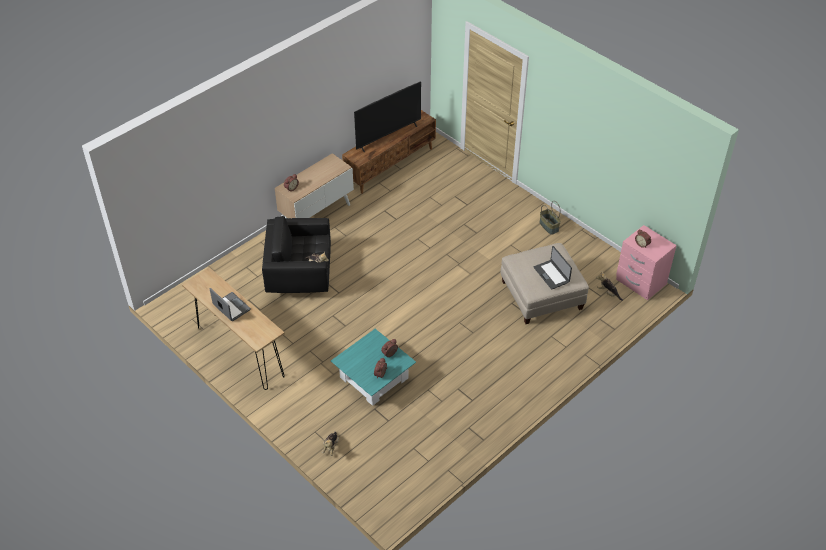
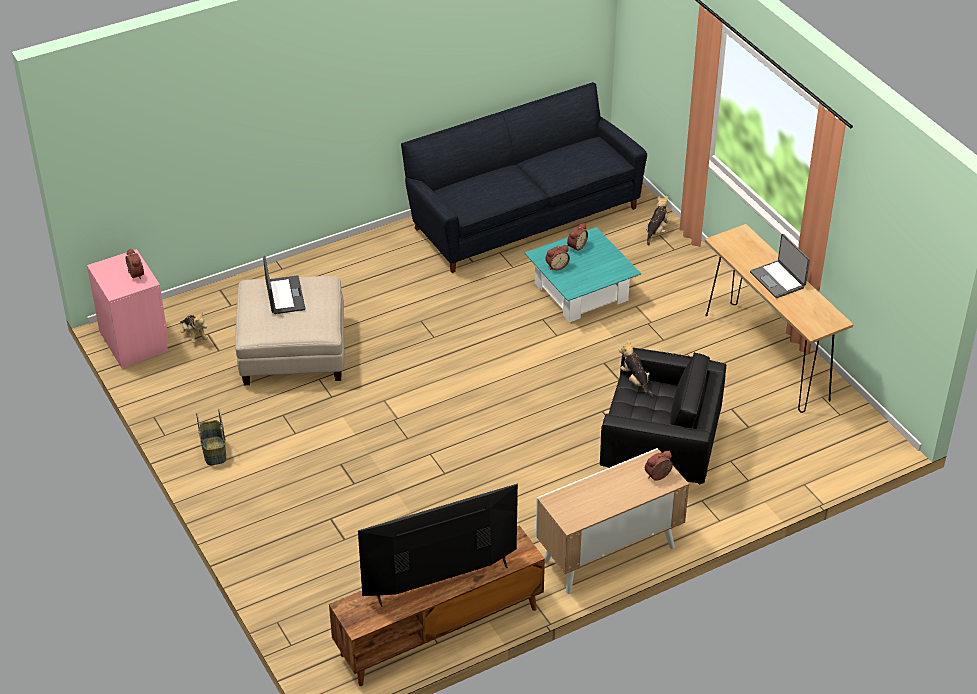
camera: 165 degrees left, 5 degrees down
none -> black sofa [401,82,647,273]

